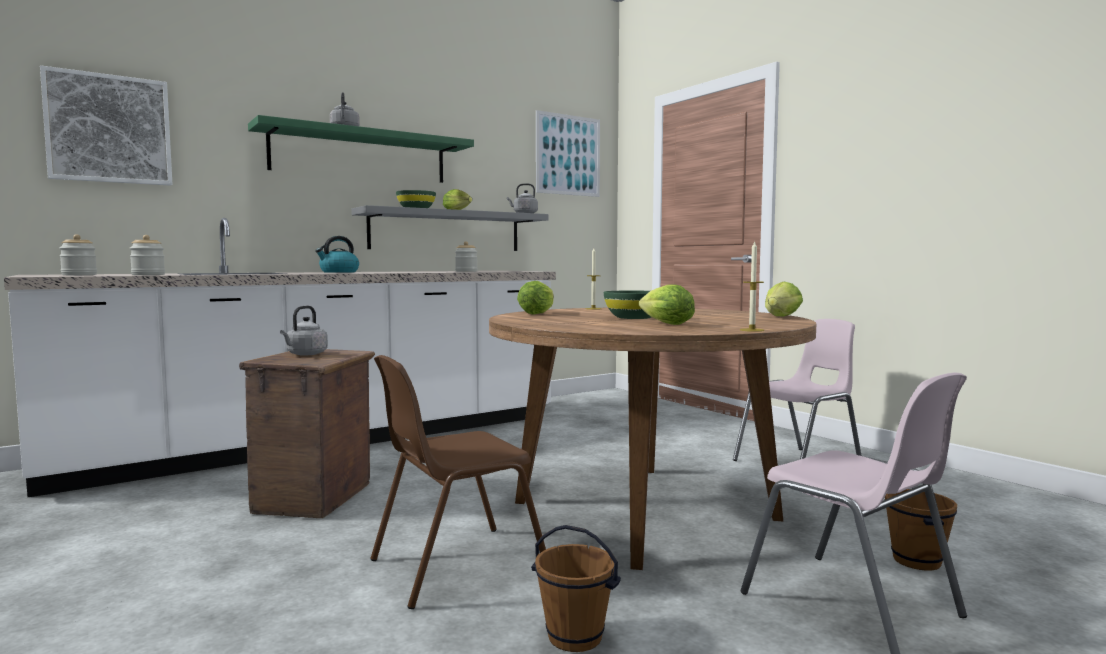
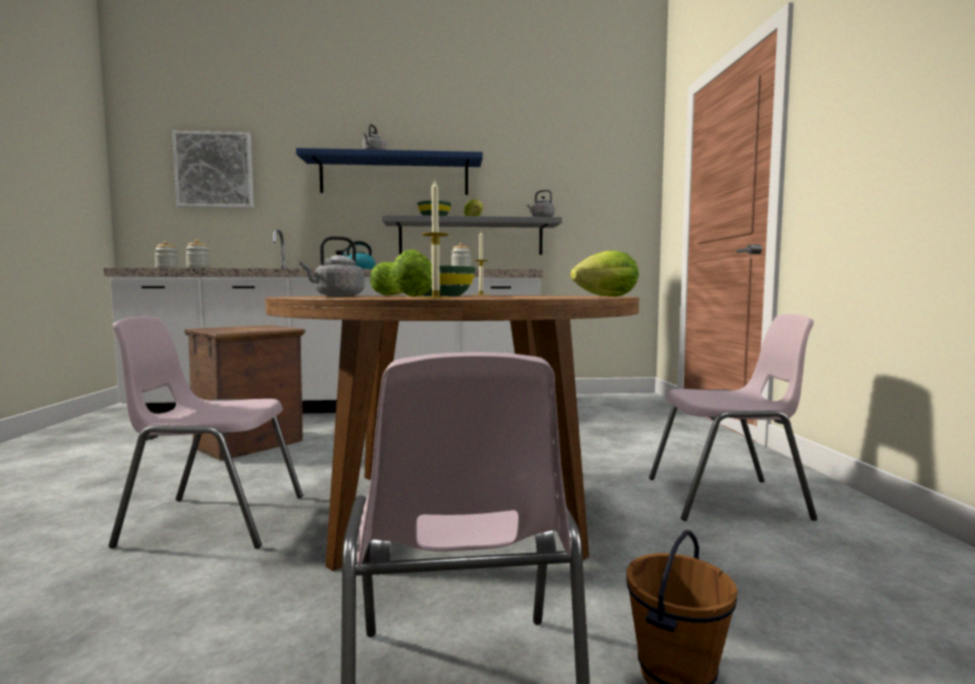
camera: 30 degrees right, 0 degrees up
green shelf [248,115,474,183] -> blue shelf [296,148,483,195]
grey kettle [280,306,328,356] -> grey kettle moved to [300,236,365,296]
brown chair [370,355,546,609] -> pink chair [109,316,303,549]
brown bucket [531,525,621,652] -> none
picture [536,110,600,197] -> none

